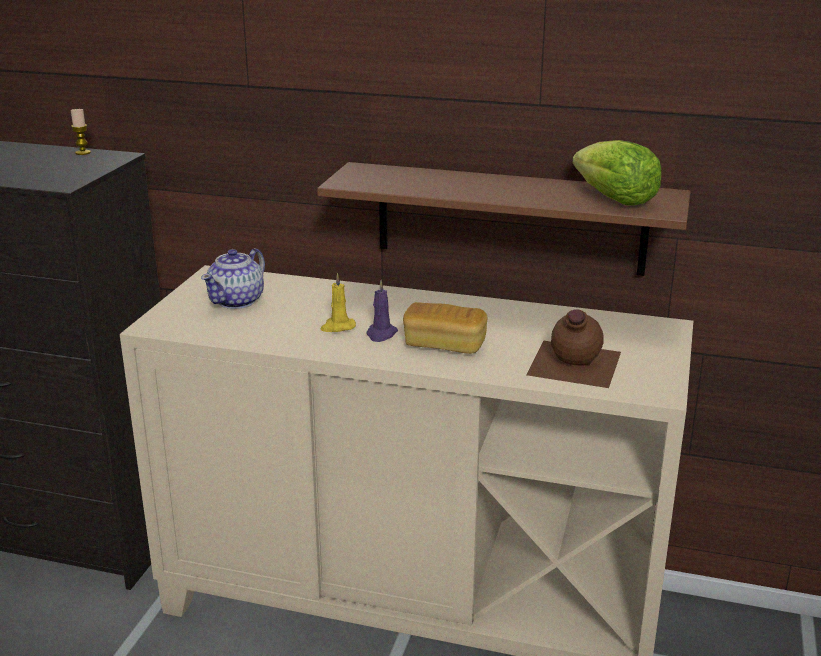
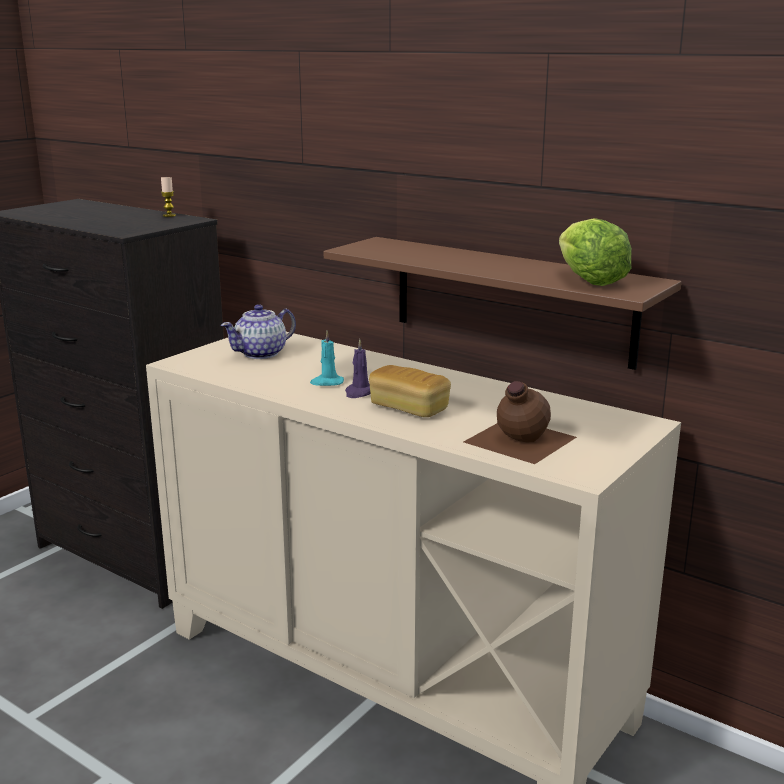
camera: 20 degrees right, 5 degrees down
yellow candle [321,273,356,332] -> turquoise candle [310,331,344,386]

